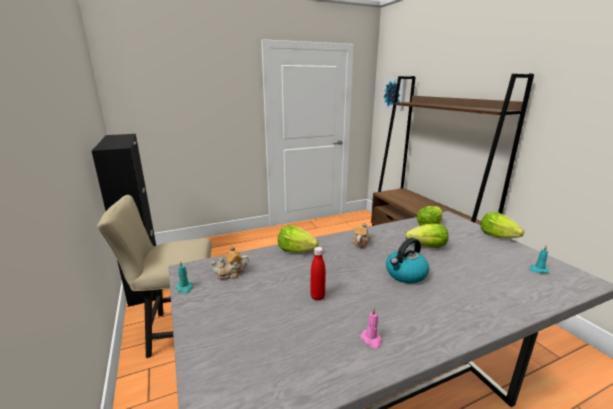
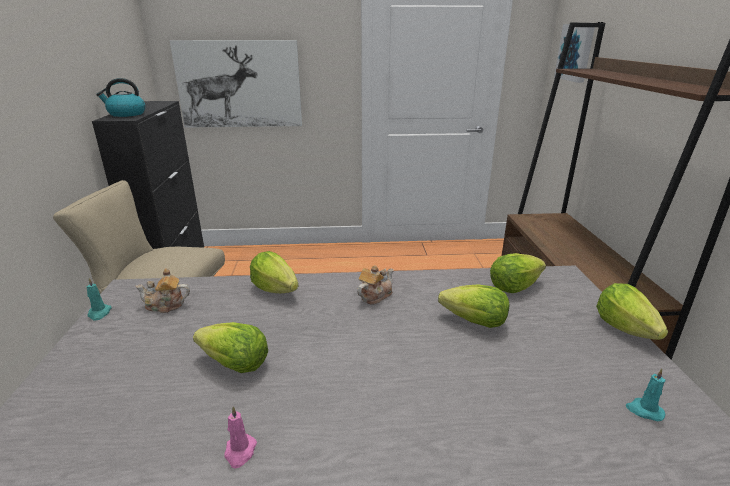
camera: 20 degrees right, 5 degrees up
red bottle [310,247,326,301] -> lettuce [193,322,268,373]
kettle [386,238,429,283] -> kettle moved to [96,78,145,117]
none -> picture [169,40,302,128]

